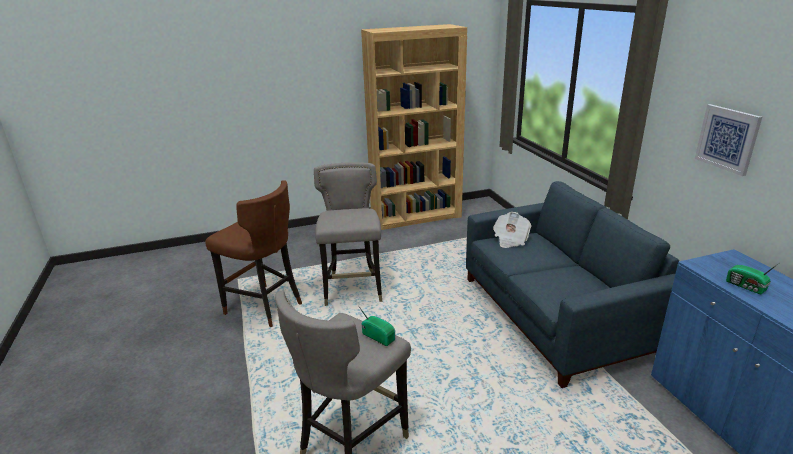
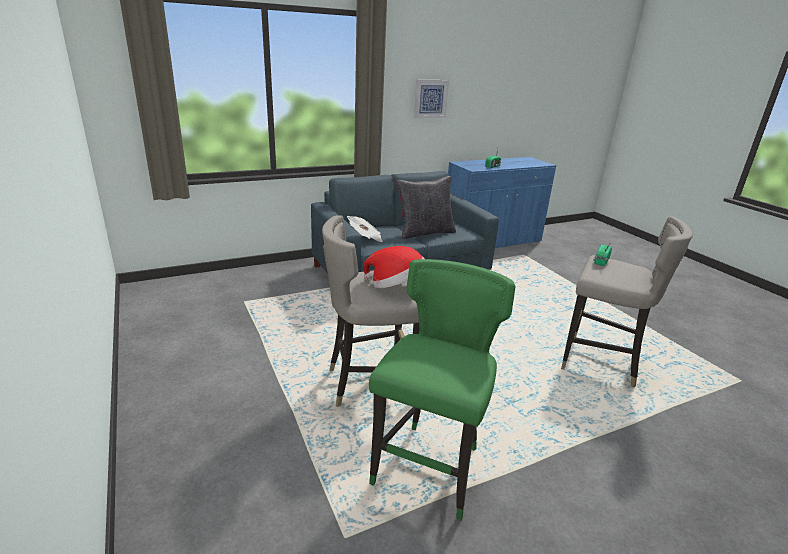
camera: 100 degrees left, 0 degrees up
brown stool [205,180,302,327] -> green stool [369,259,515,521]
brown bookcase [361,24,467,230] -> none
none -> hat [363,246,424,288]
none -> black pillow [396,176,456,239]

